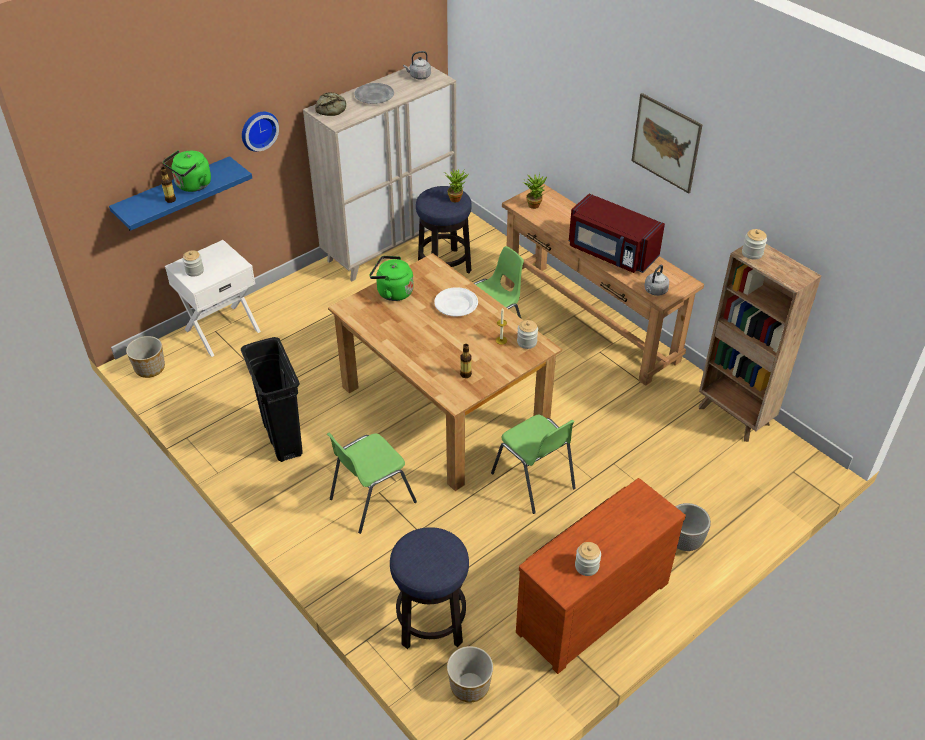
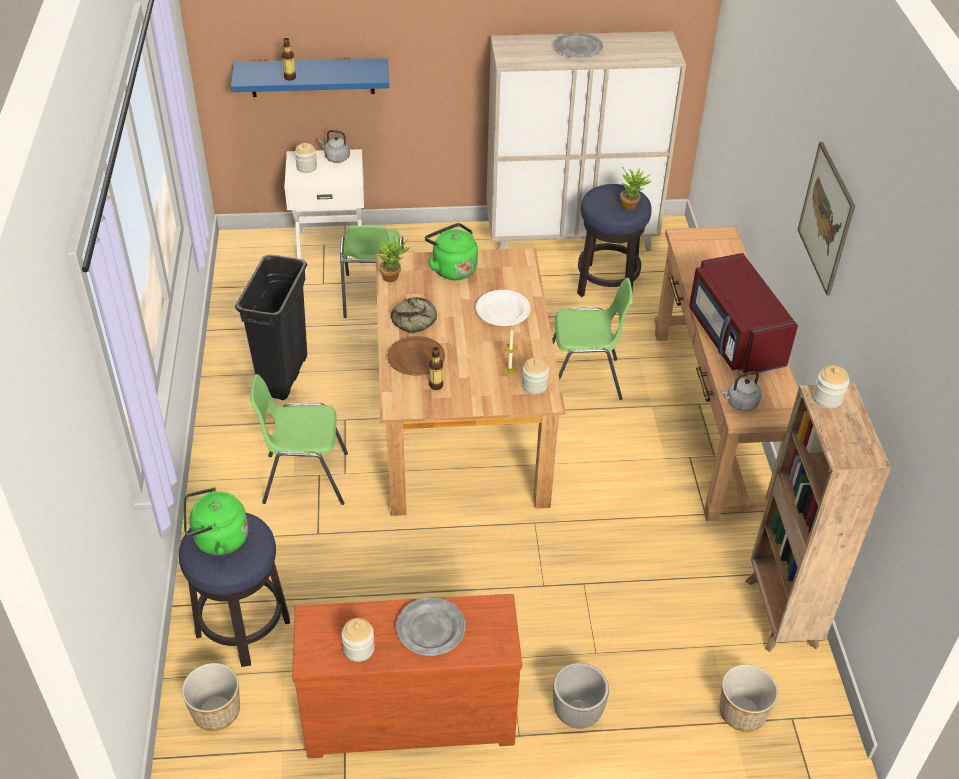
camera: 35 degrees right, 0 degrees up
planter [126,336,165,378] -> planter moved to [719,664,778,732]
green kettle [163,150,211,192] -> green kettle moved to [184,487,248,555]
wall clock [242,112,279,152] -> none
bread [315,92,346,116] -> bread moved to [390,297,437,333]
grey kettle [403,51,431,80] -> grey kettle moved to [318,130,350,163]
green chair [491,415,576,514] -> green chair moved to [340,226,404,318]
potted plant [523,173,547,209] -> potted plant moved to [375,235,411,282]
none -> brown plate [388,336,445,376]
none -> grey plate [396,597,466,656]

